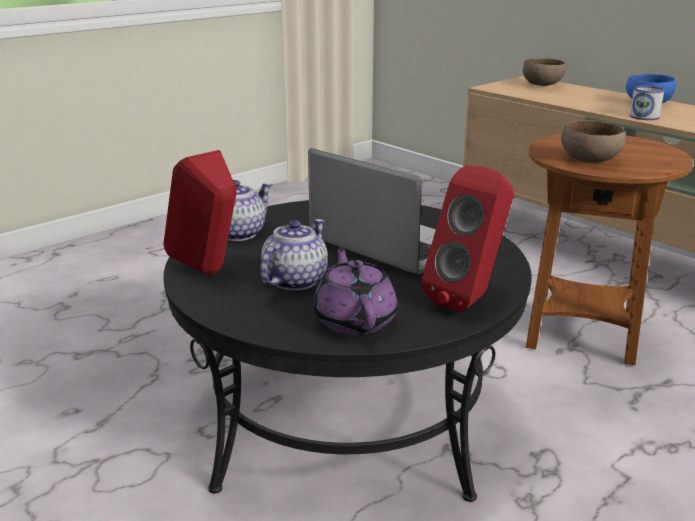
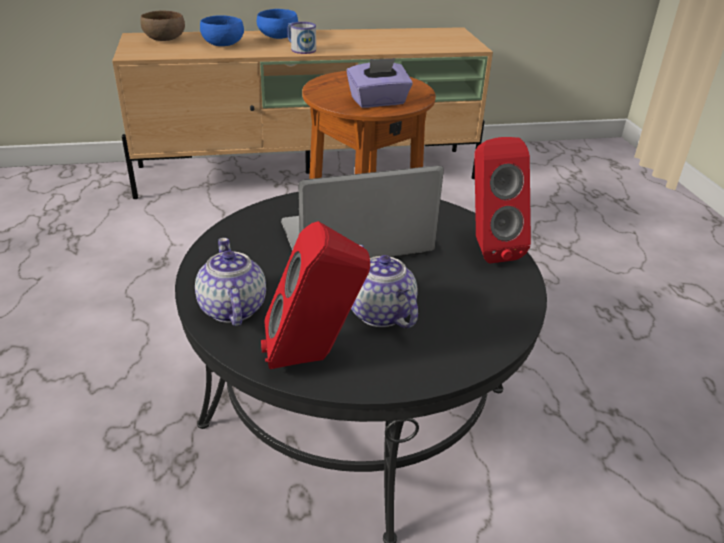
camera: 60 degrees left, 10 degrees up
purple teapot [313,246,397,335] -> none
brown bowl [561,120,625,163] -> purple tissue box [347,58,413,108]
none -> blue bowl [200,15,244,46]

